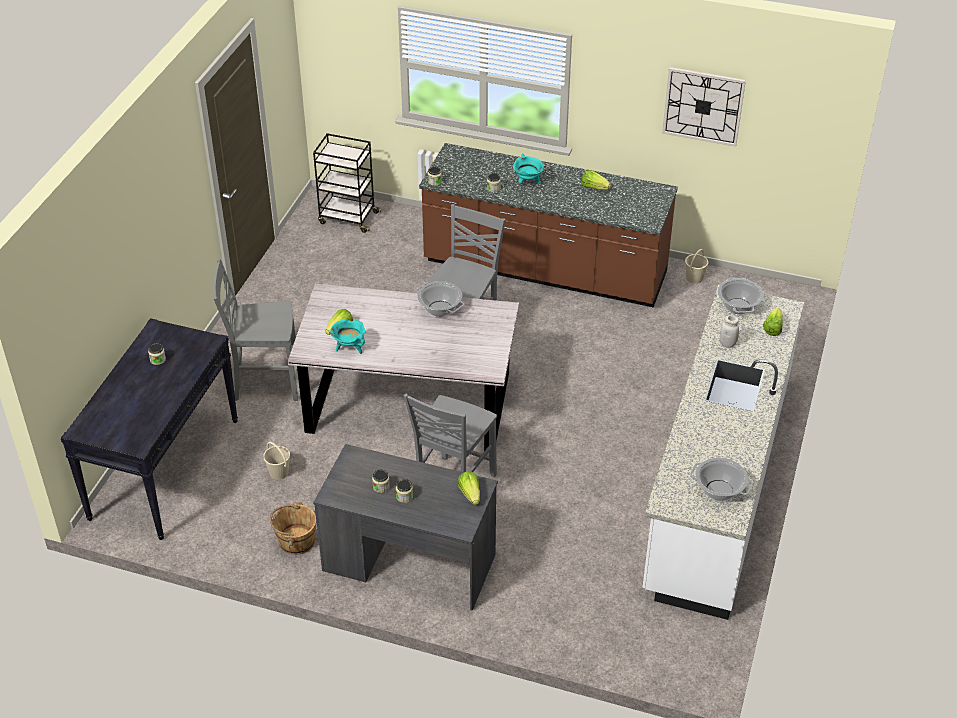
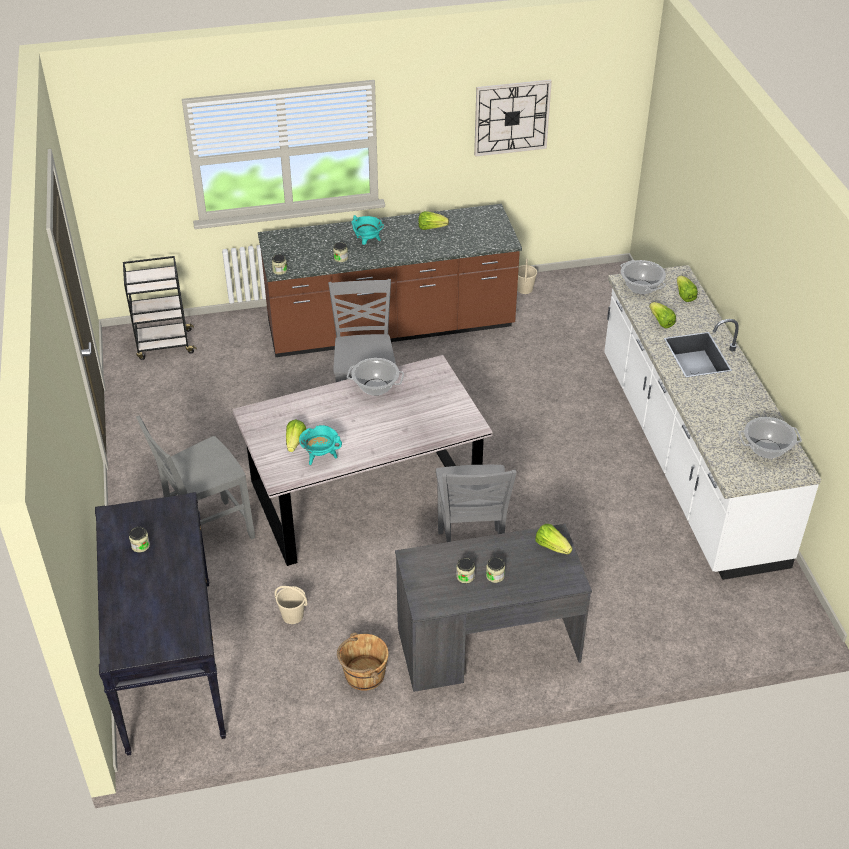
camera: 30 degrees left, 0 degrees up
white jar [720,315,739,348] -> lettuce [649,302,676,329]

